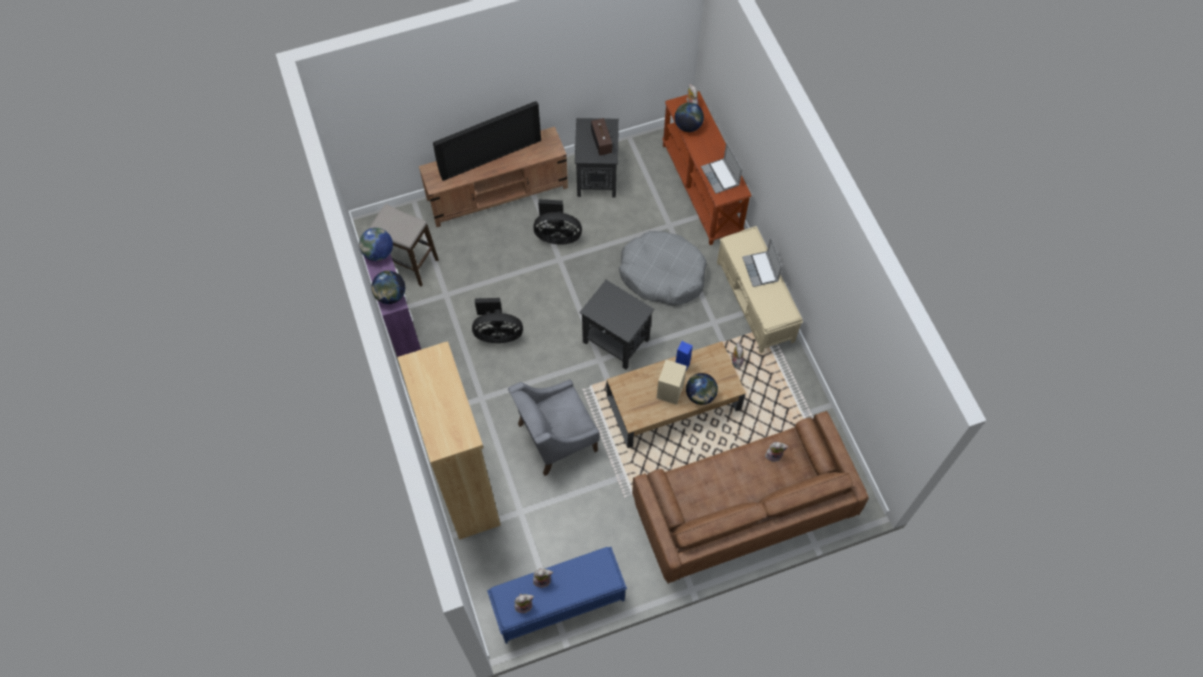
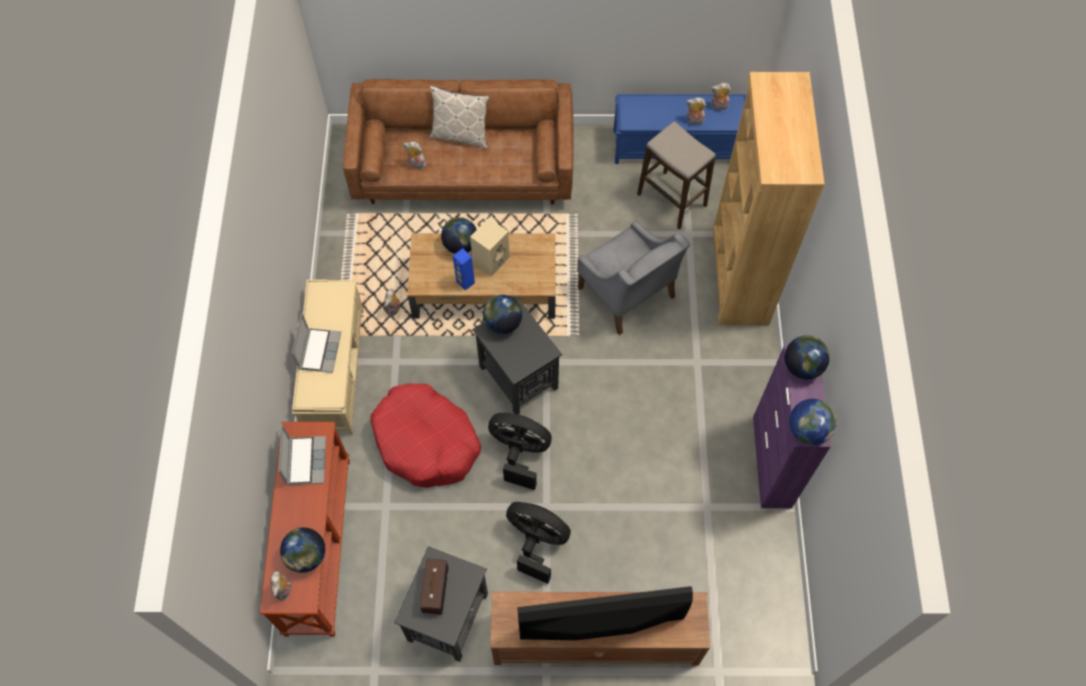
camera: 160 degrees left, 0 degrees up
stool [369,204,439,287] -> stool moved to [637,121,716,230]
black fan [472,298,523,343] -> black fan moved to [488,413,552,490]
grey armchair [508,379,599,476] -> grey armchair turned 60 degrees clockwise [577,220,690,335]
grey dog bed [619,231,707,305] -> red dog bed [370,383,481,488]
none -> pillow [429,85,489,149]
none -> globe [483,295,522,334]

